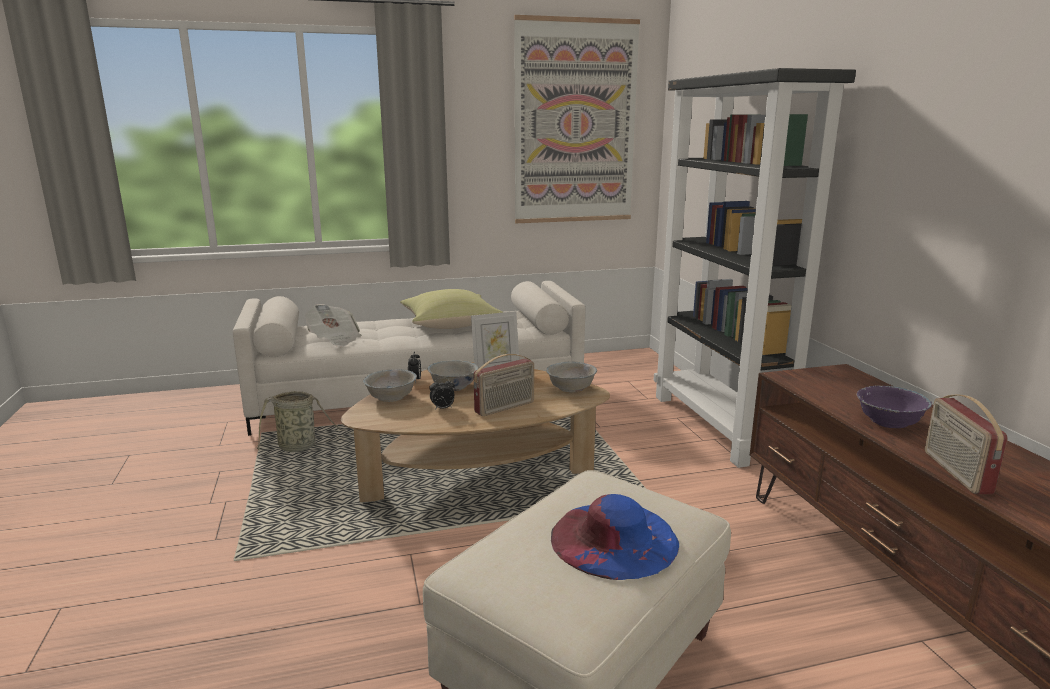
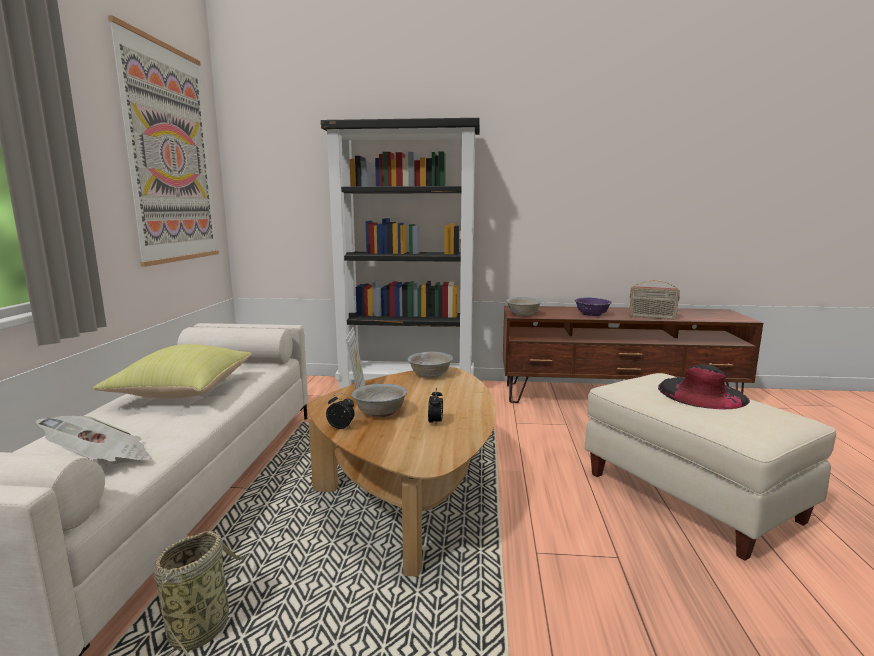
camera: 70 degrees left, 5 degrees down
white bowl [363,369,417,402] -> white bowl moved to [506,297,542,316]
radio [473,354,534,416] -> none
blue hat [551,494,679,580] -> black hat [658,364,750,409]

